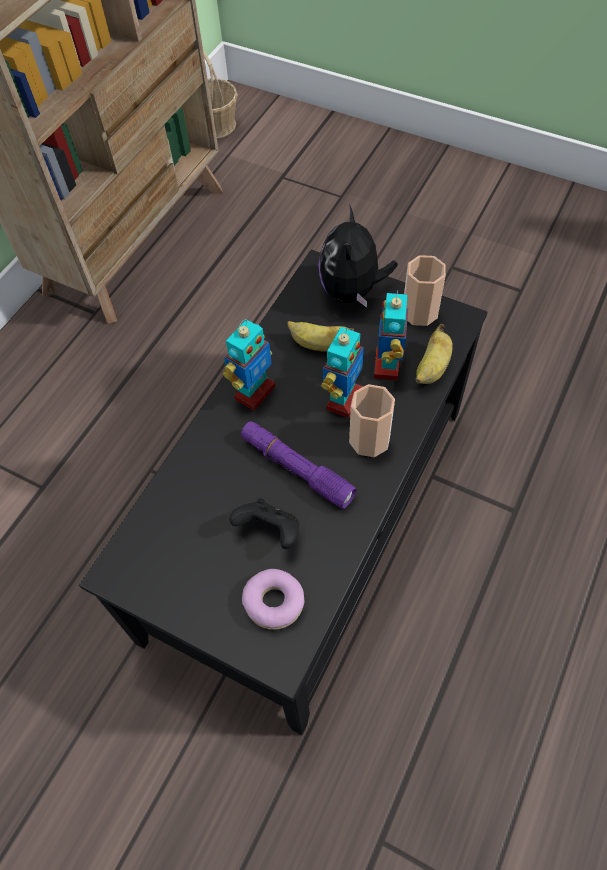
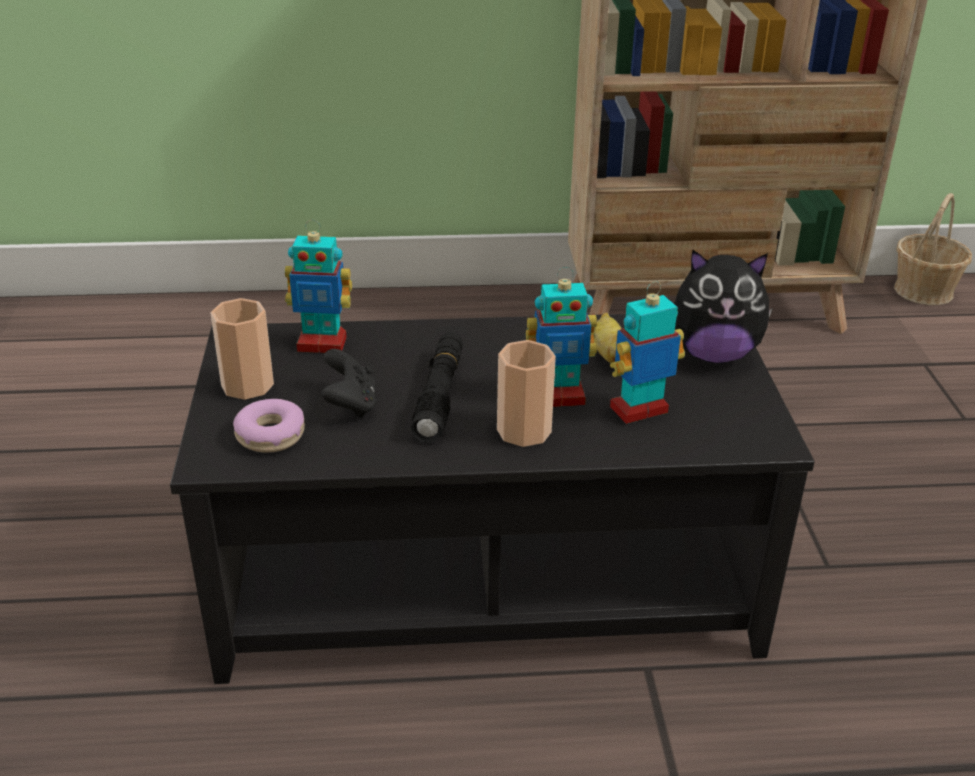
camera: 55 degrees right, 25 degrees down
toy robot [223,319,275,410] -> toy robot moved to [285,220,352,353]
purple flashlight [241,421,357,509] -> black flashlight [411,332,463,443]
plush toy [319,204,398,308] -> plush toy turned 150 degrees counterclockwise [674,250,773,363]
cup [404,255,446,326] -> cup moved to [210,298,274,400]
banana [415,324,453,384] -> none

